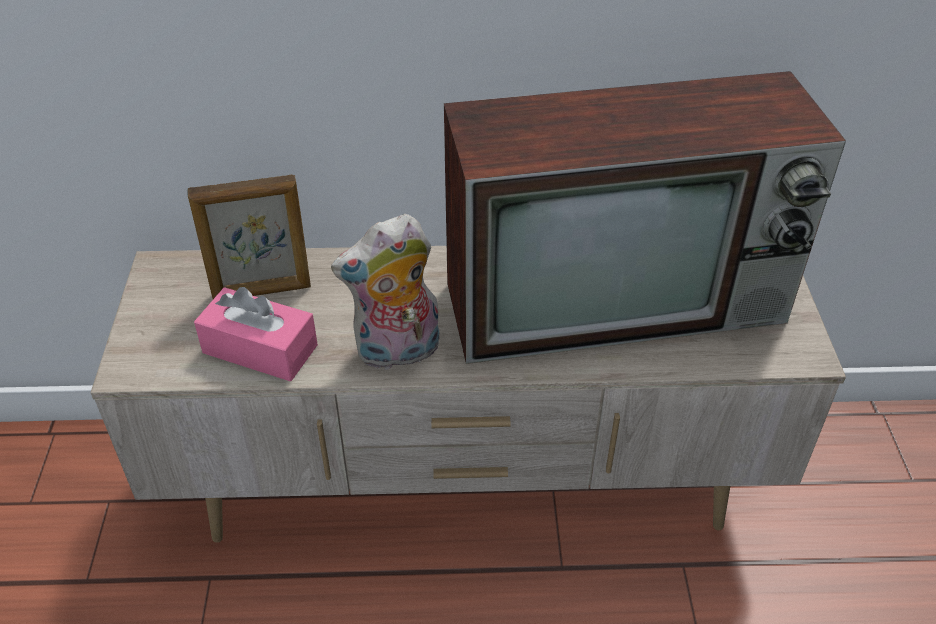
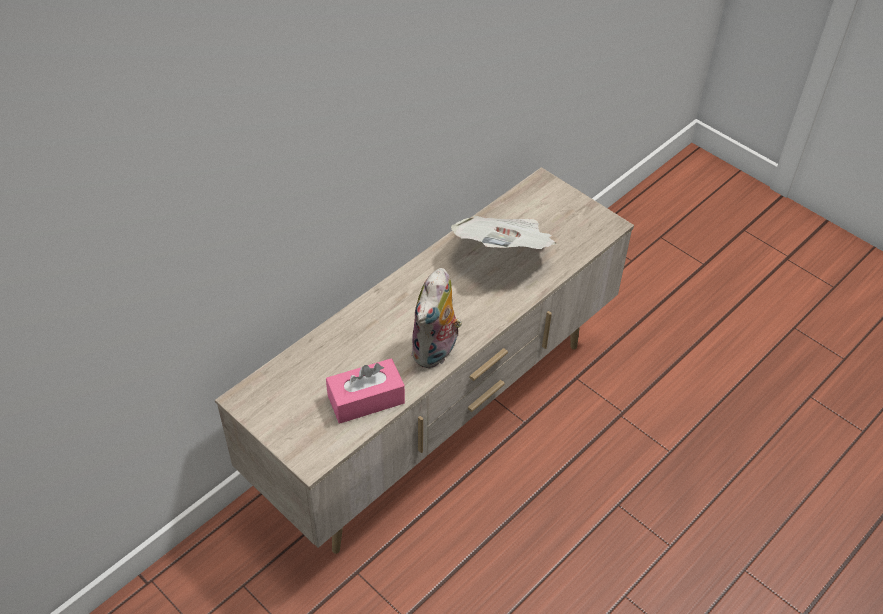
camera: 45 degrees left, 5 degrees up
picture frame [188,175,311,299] -> none
television [444,71,846,364] -> newspaper [451,216,557,249]

